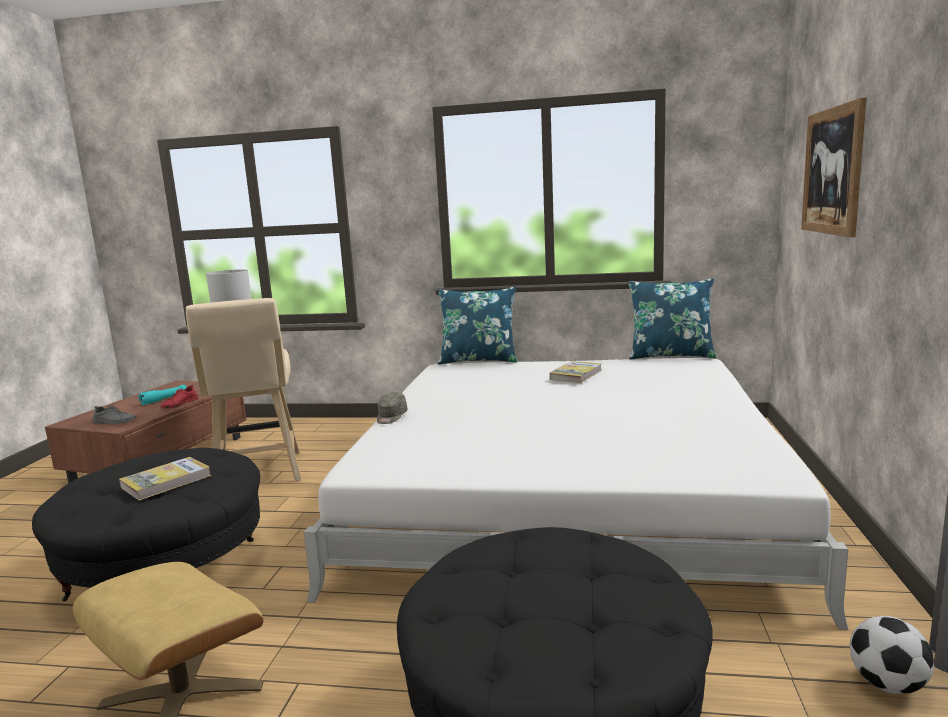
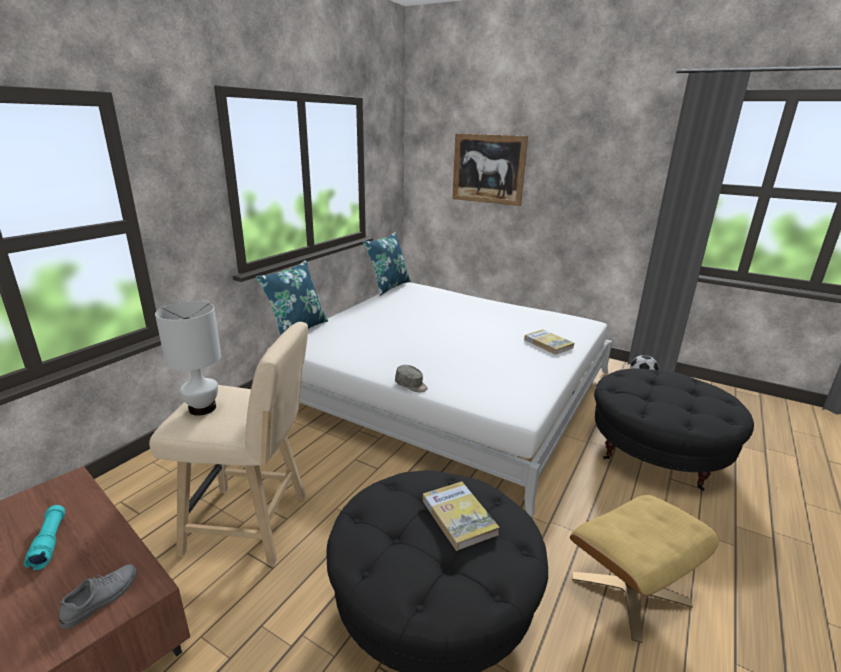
camera: 70 degrees left, 10 degrees up
red shoe [161,385,198,409] -> none
book [549,361,602,383] -> book moved to [524,329,574,355]

